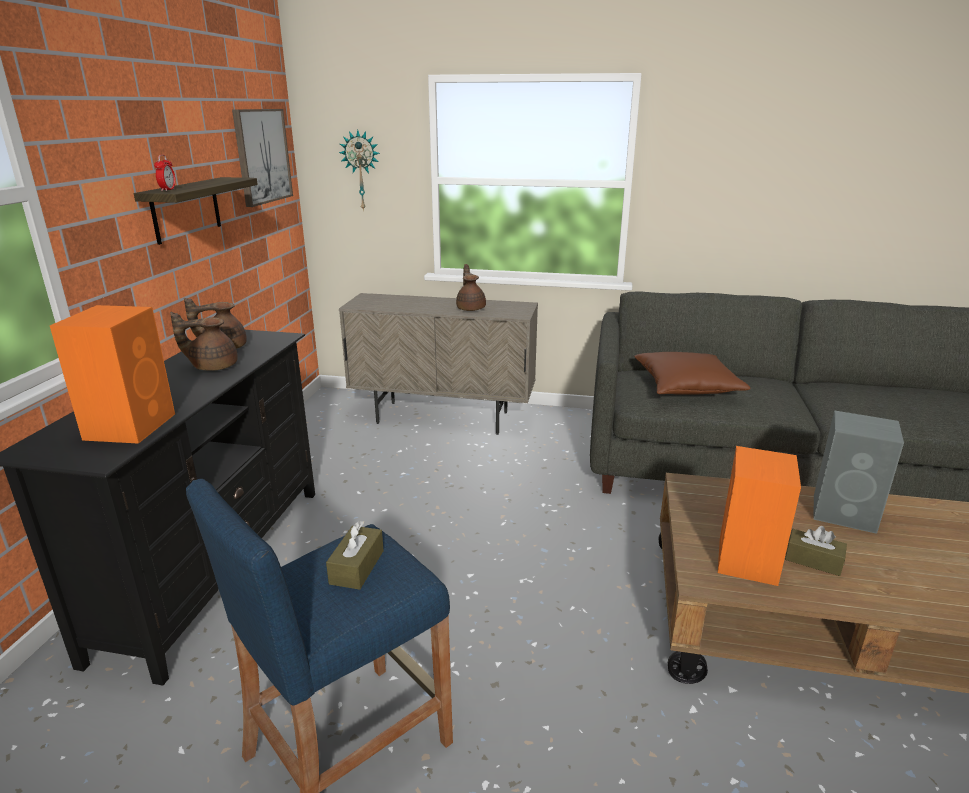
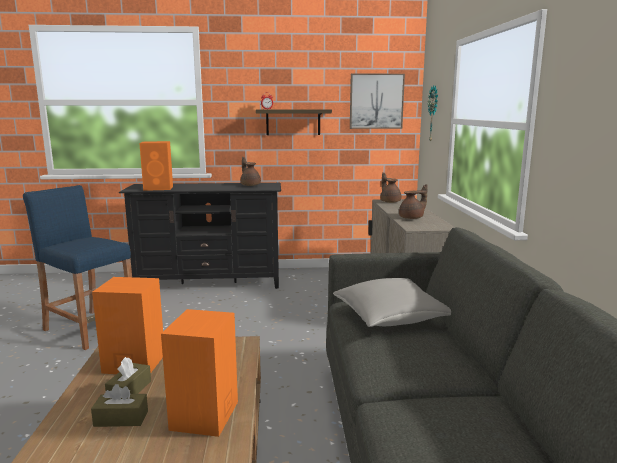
camera: 75 degrees right, 10 degrees down
brown teapot [170,312,238,371] -> brown teapot moved to [380,172,401,203]
brown tissue box [326,520,384,590] -> brown tissue box moved to [91,384,148,427]
brown pillow [634,352,750,394] -> grey pillow [333,278,451,327]
grey speaker [813,410,904,534] -> orange speaker [161,309,238,437]

